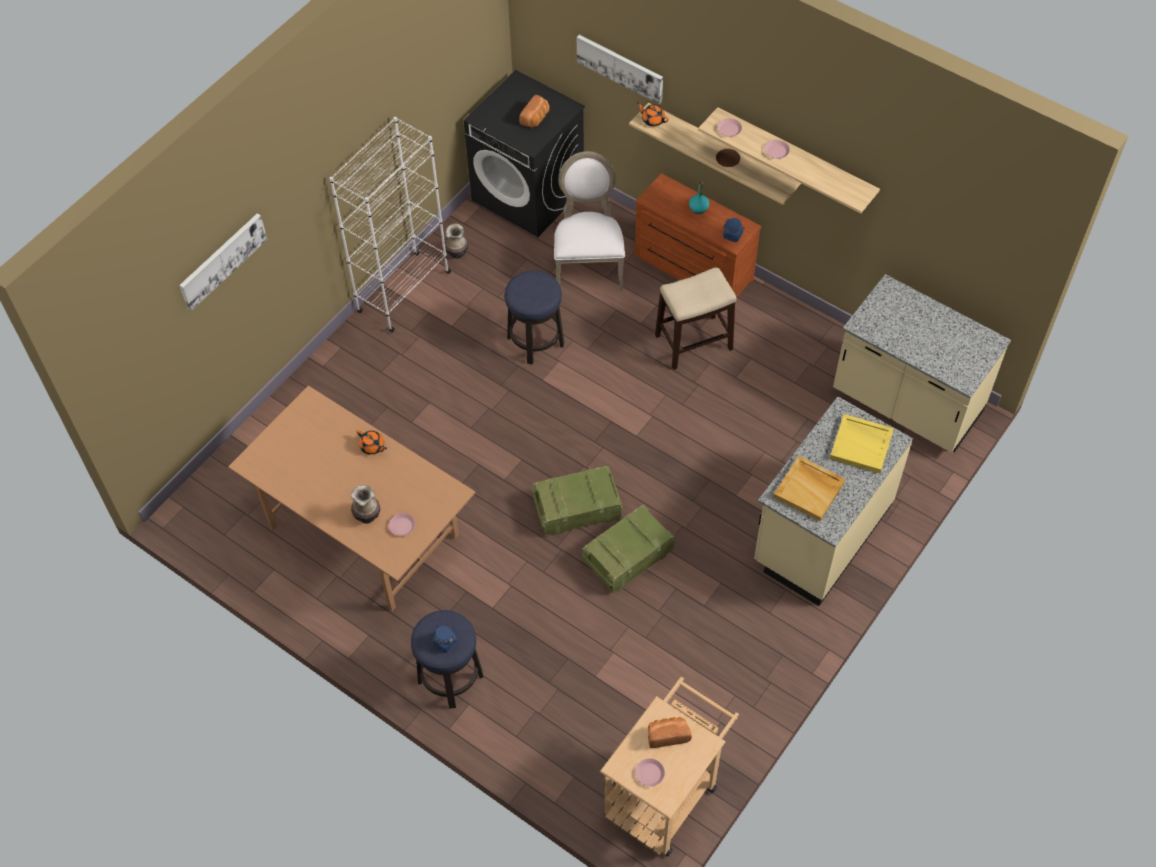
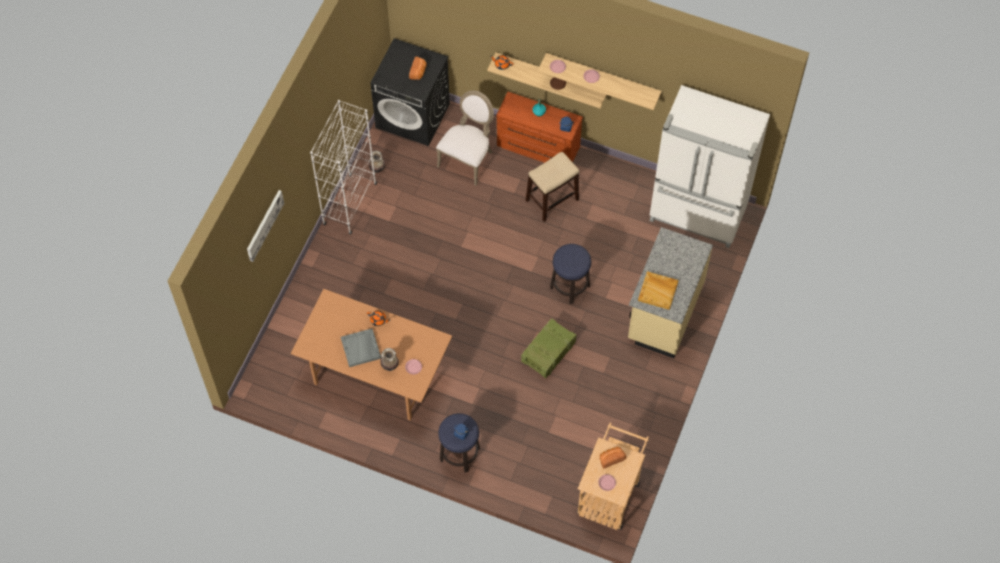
camera: 15 degrees left, 5 degrees up
stool [505,271,564,364] -> stool moved to [550,244,591,304]
crate [532,466,623,535] -> none
white chair [554,151,625,290] -> white chair turned 45 degrees clockwise [436,91,494,185]
picture [577,35,663,104] -> none
yellow tray [830,414,894,473] -> none
beige counter [833,274,1011,453] -> white fridge [650,85,770,248]
none -> grey tray [341,328,381,367]

